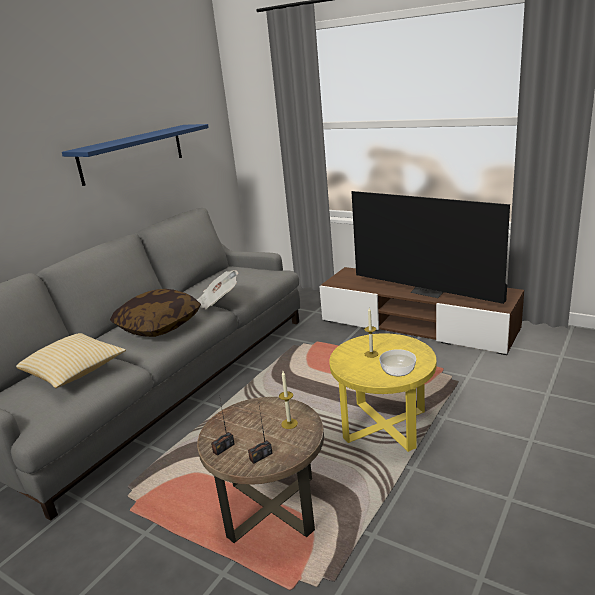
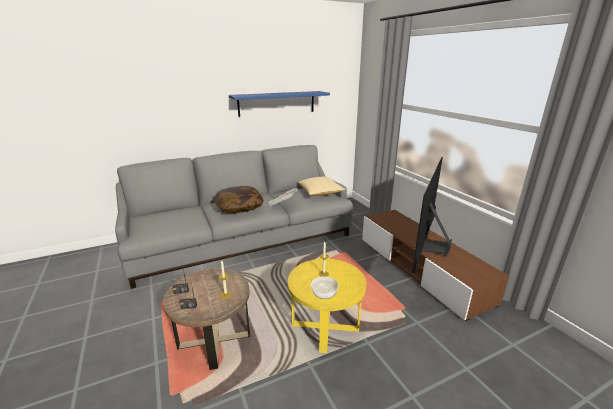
camera: 30 degrees right, 0 degrees up
pillow [16,333,126,388] -> pillow moved to [298,177,345,196]
television [351,191,510,304] -> television turned 45 degrees clockwise [412,157,452,273]

